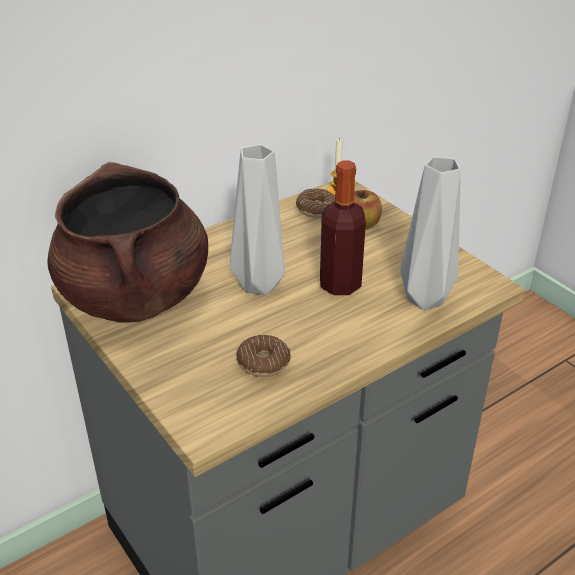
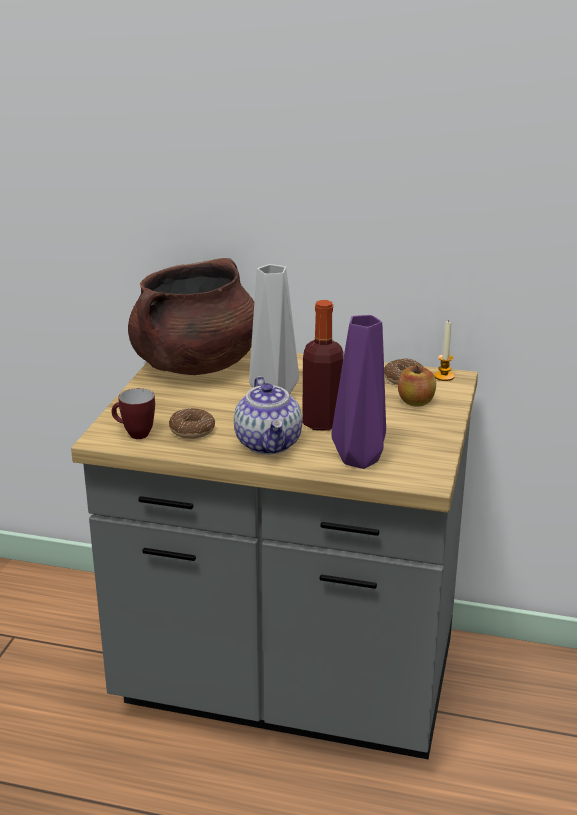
camera: 50 degrees right, 10 degrees down
grey vase [401,156,461,310] -> purple vase [331,315,386,469]
none -> mug [112,388,155,439]
none -> teapot [234,376,302,455]

